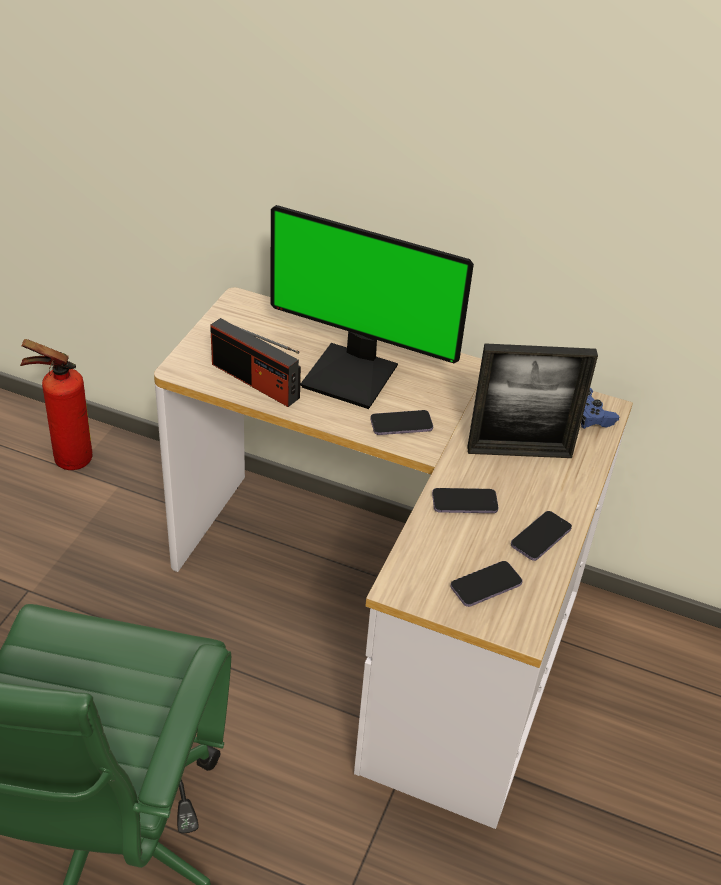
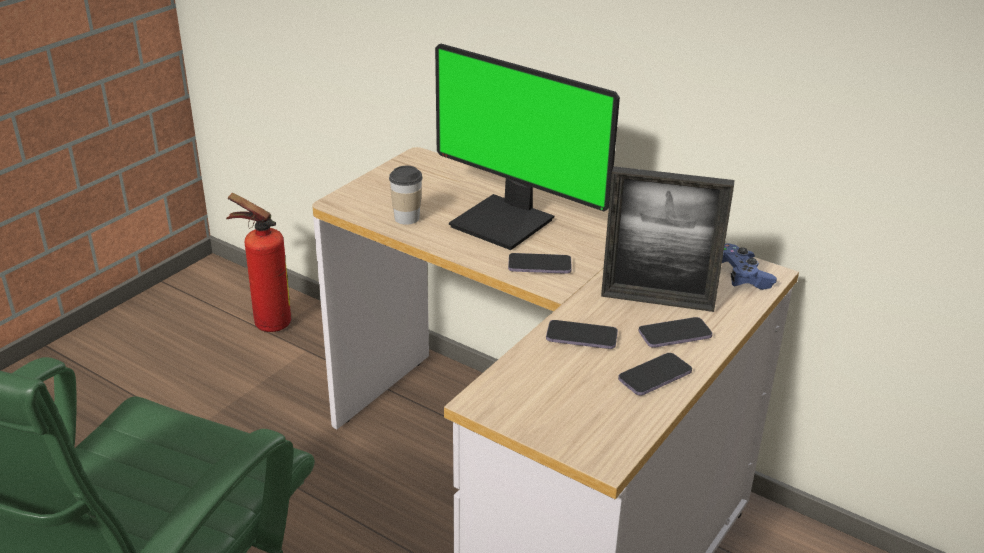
camera: 15 degrees right, 10 degrees down
radio [210,318,301,407] -> cup [389,166,423,225]
phone [450,561,522,607] -> phone moved to [639,317,712,348]

